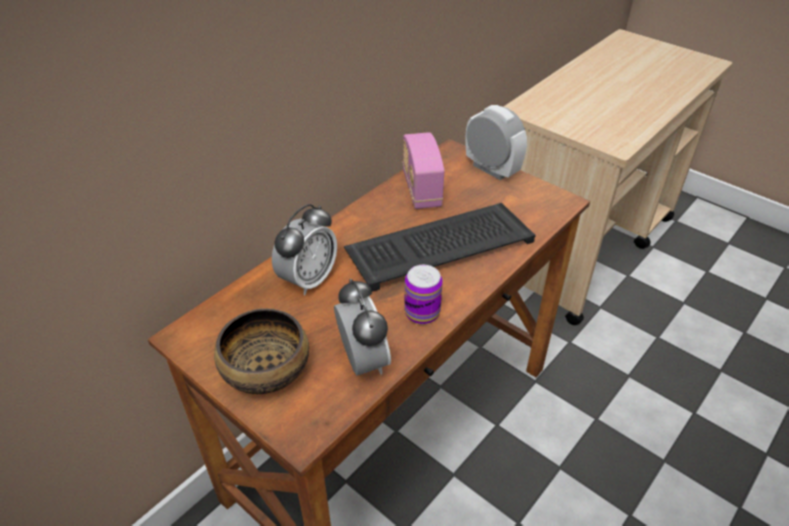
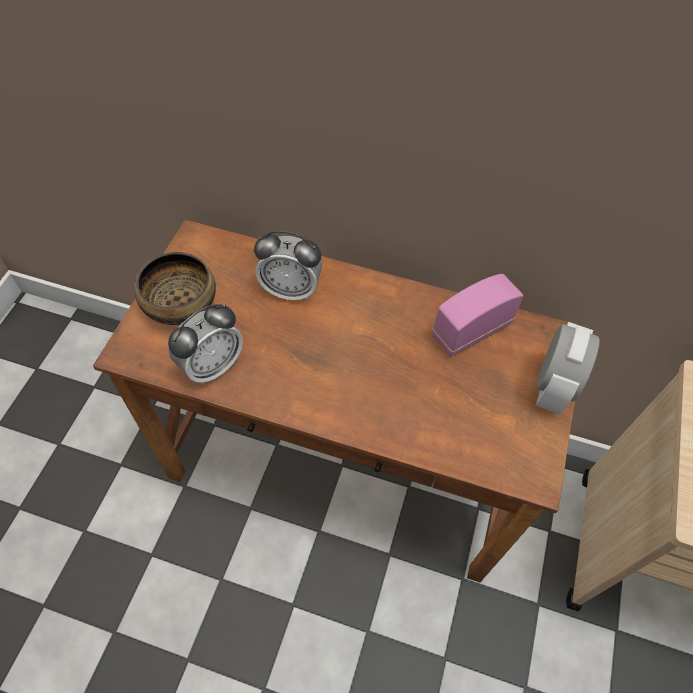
camera: 65 degrees right, 15 degrees up
keyboard [344,203,536,292] -> none
can [404,265,443,324] -> none

